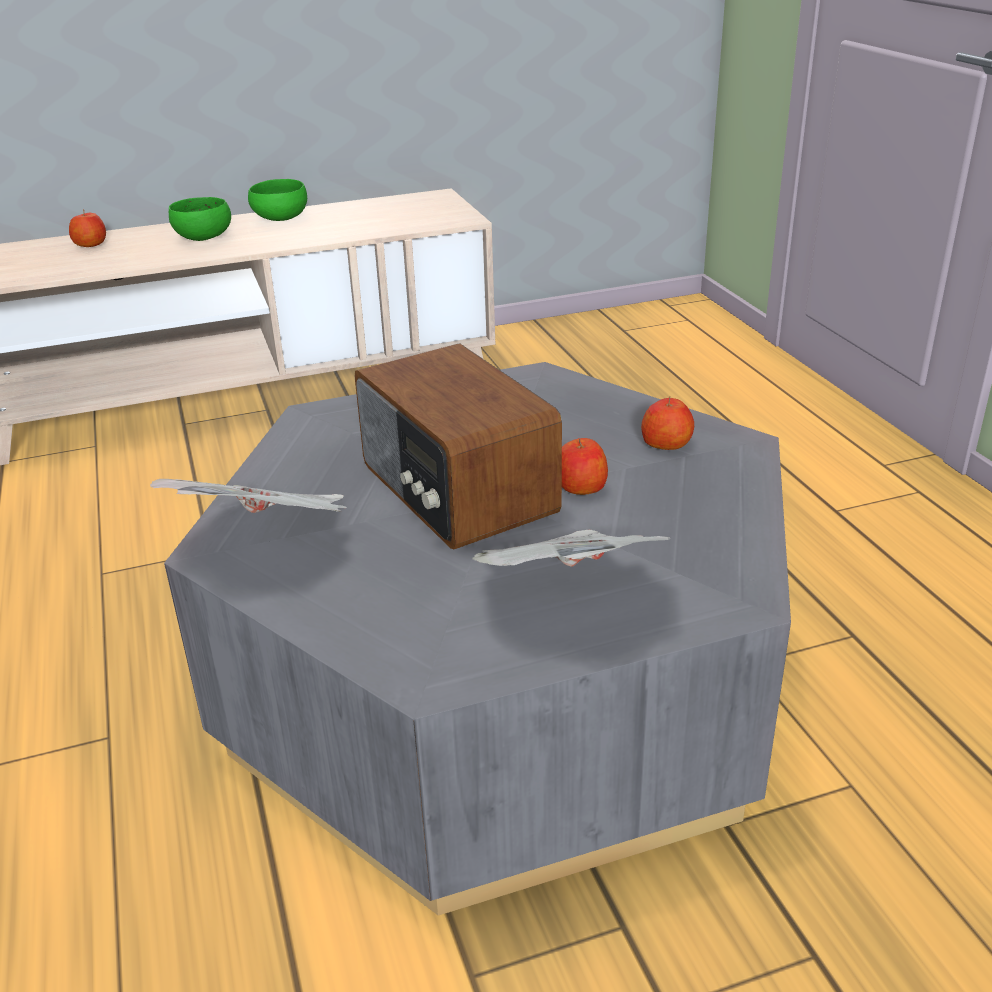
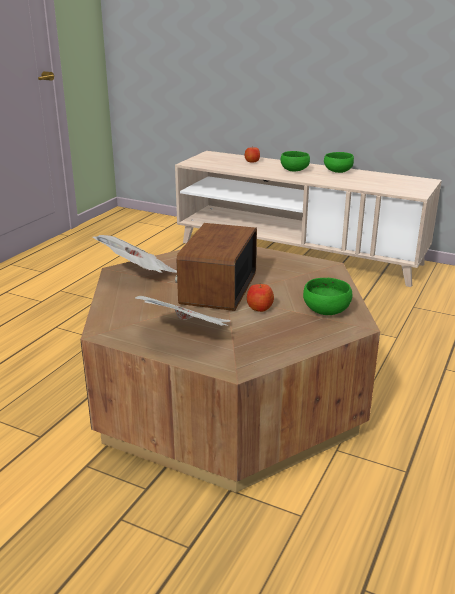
camera: 45 degrees right, 5 degrees down
grey coffee table [164,362,791,916] -> brown coffee table [80,247,380,493]
apple [641,396,694,450] -> green bowl [303,278,352,315]

